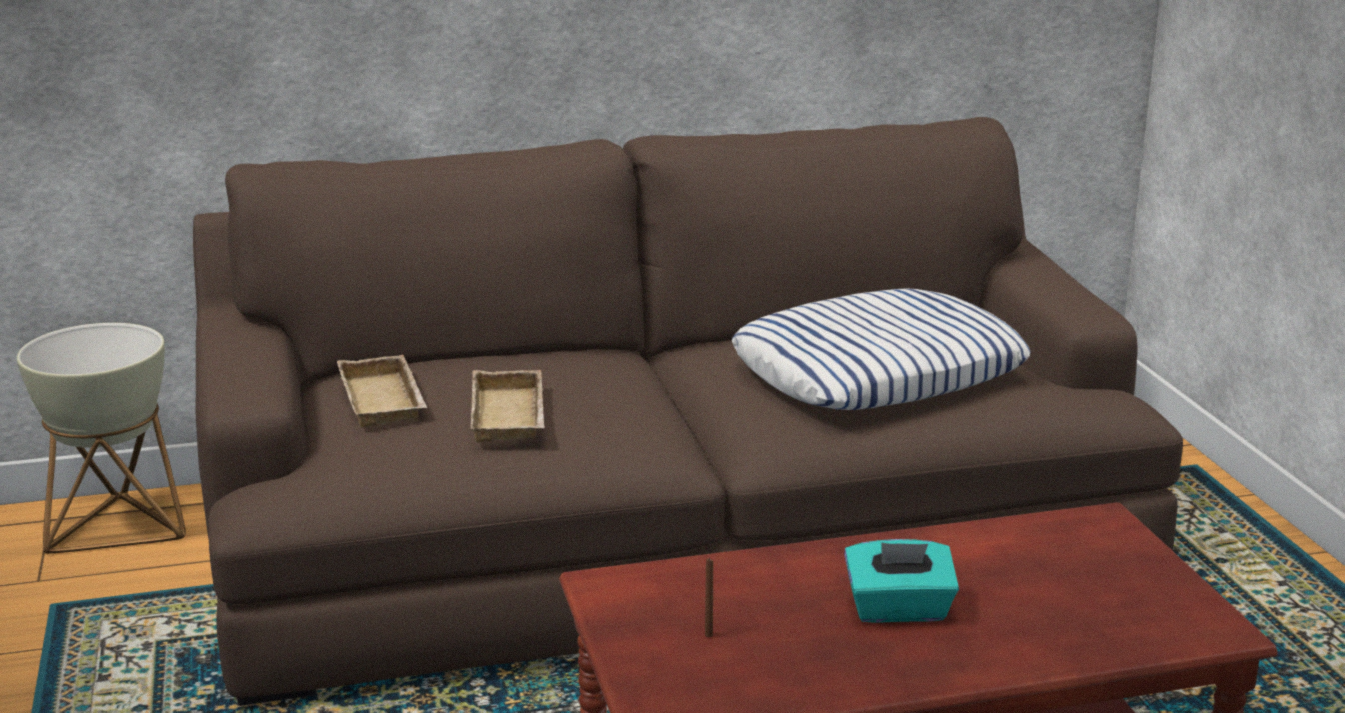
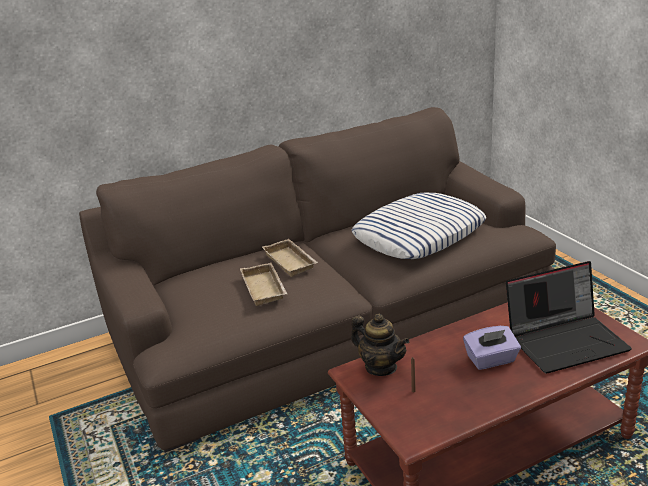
camera: 10 degrees left, 5 degrees up
planter [17,323,186,554] -> none
beige tray [337,355,427,428] -> beige tray moved to [262,239,318,277]
turquoise tissue box [844,539,959,623] -> purple tissue box [463,326,521,370]
none -> teapot [351,314,409,376]
none -> laptop [506,261,632,374]

